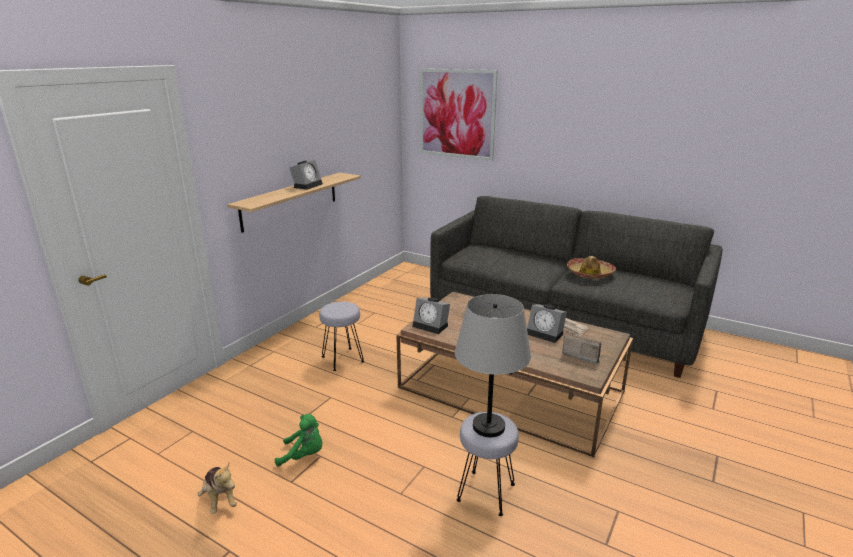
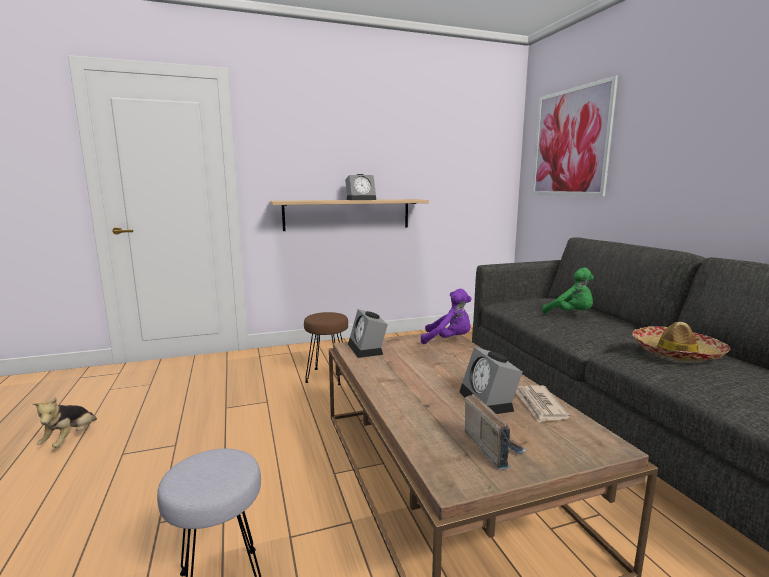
camera: 40 degrees right, 10 degrees down
green plush toy [275,414,322,467] -> green plush toy moved to [542,268,594,314]
grey stool [320,301,364,371] -> brown stool [304,312,348,385]
grey table lamp [455,294,531,437] -> none
none -> purple plush toy [421,289,472,344]

